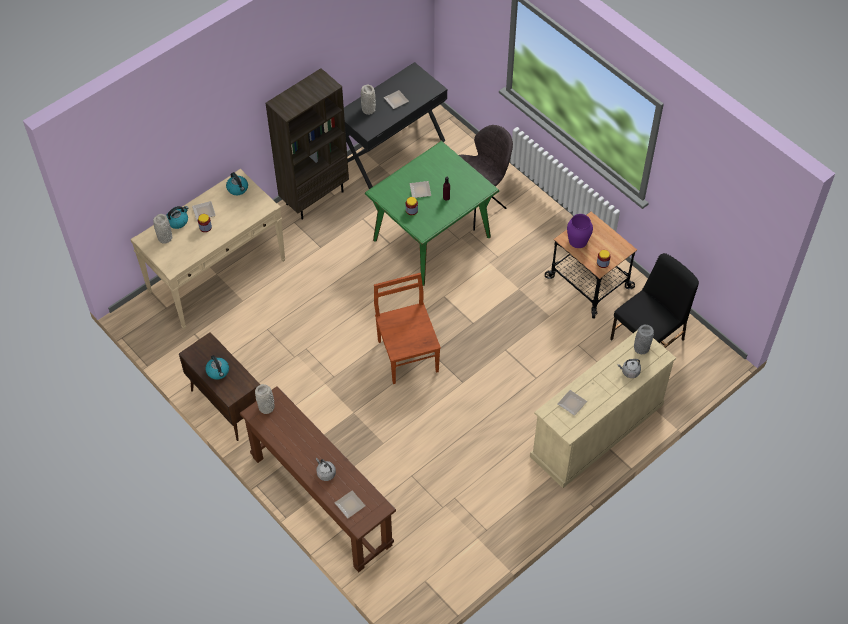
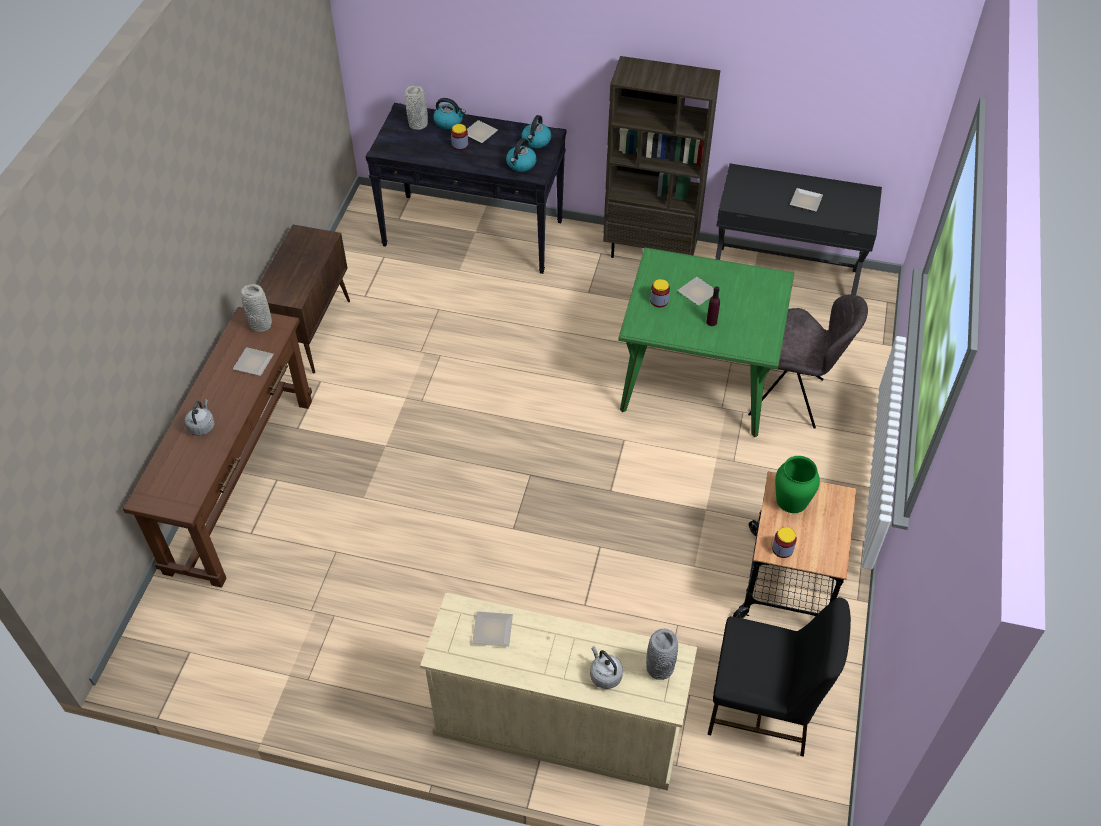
camera: 55 degrees right, 5 degrees down
beige console table [130,169,286,329] -> black console table [366,103,566,274]
kettle [206,355,229,380] -> kettle moved to [506,138,537,172]
plate [335,491,365,519] -> plate moved to [233,347,274,376]
grey vase [361,84,376,115] -> none
brown chair [374,273,441,384] -> none
purple vase [567,214,593,248] -> green vase [775,456,820,513]

